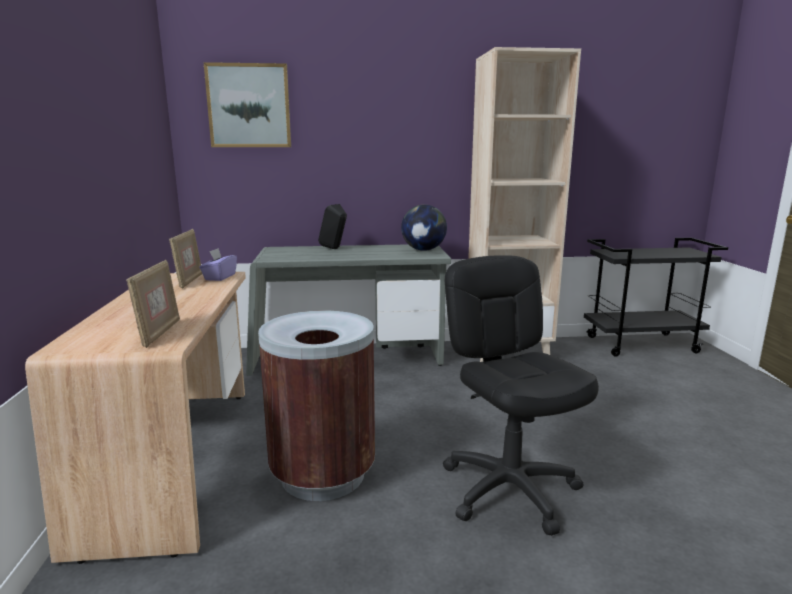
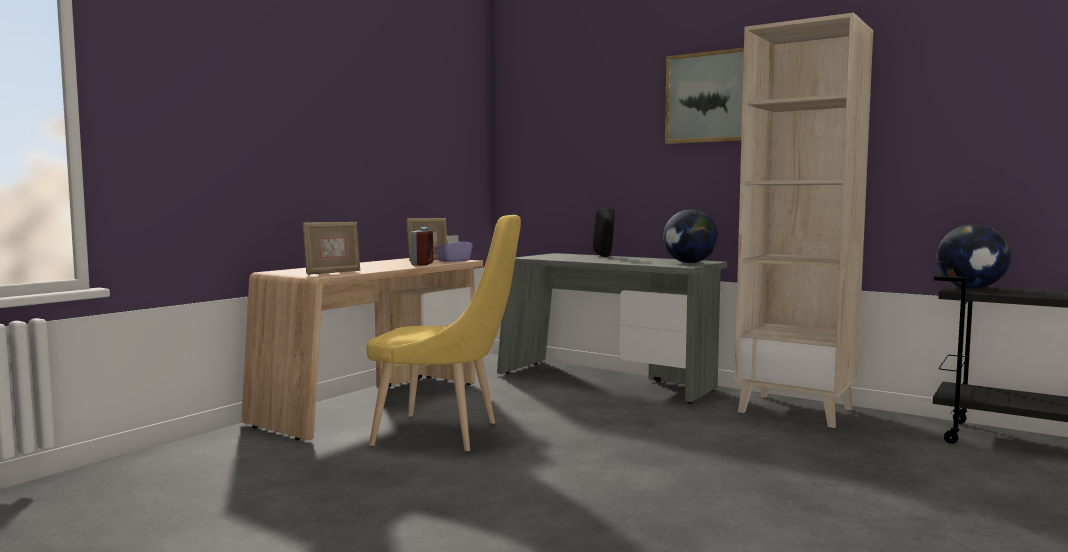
camera: 40 degrees right, 10 degrees down
picture [204,62,291,147] -> picture moved to [665,48,744,144]
brown trash can [258,311,375,501] -> yellow chair [367,215,521,452]
black office chair [443,255,599,536] -> none
none -> alarm clock [411,227,433,265]
none -> globe [937,224,1011,289]

